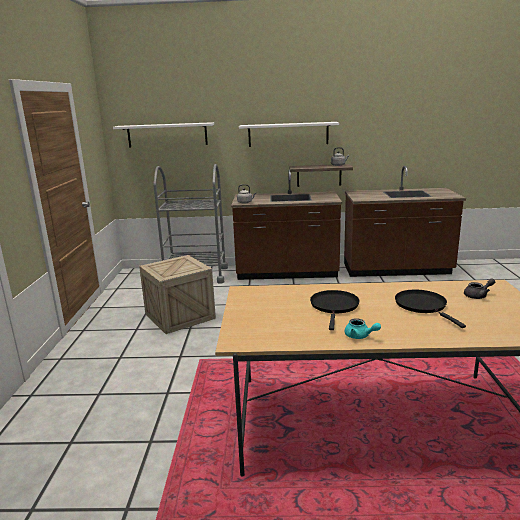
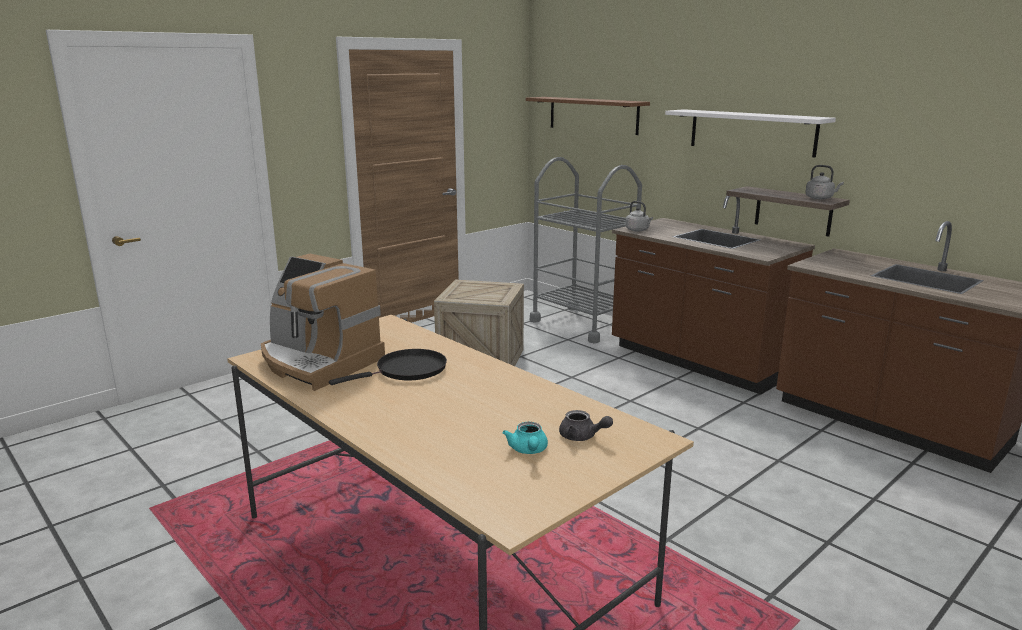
camera: 45 degrees right, 0 degrees up
white shelf [113,122,214,148] -> brown shelf [526,97,650,135]
turquoise teapot [345,318,381,339] -> turquoise teapot moved to [503,422,548,454]
black frying pan [395,290,466,328] -> none
none -> coffee machine [261,254,385,391]

